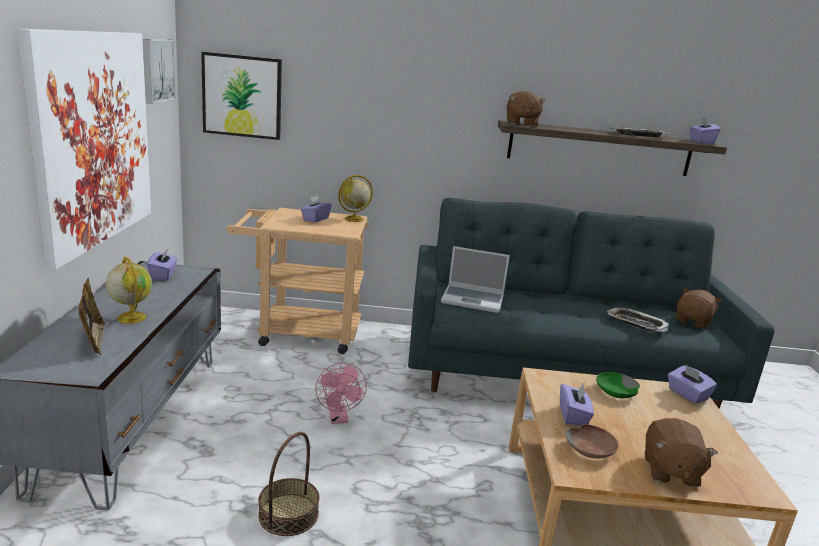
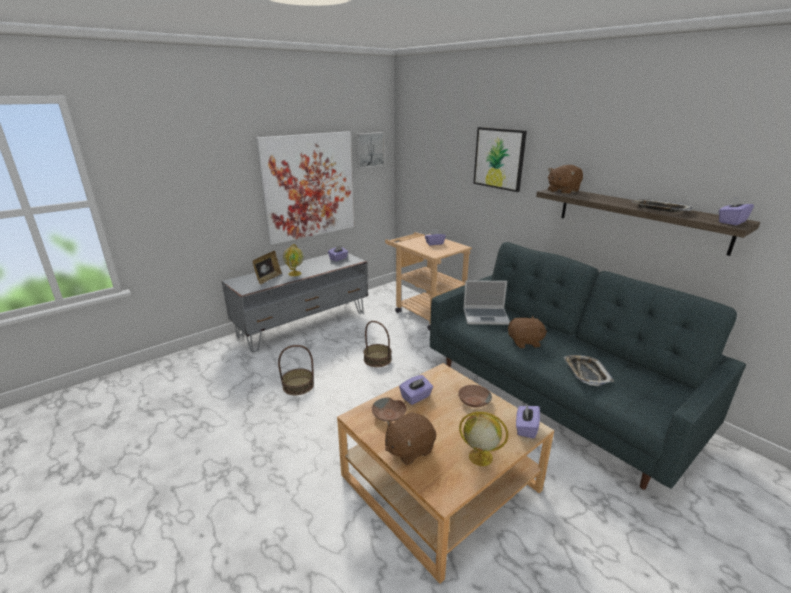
camera: 50 degrees right, 5 degrees up
picture [201,52,282,140] -> picture moved to [473,127,527,192]
pink fan [315,363,367,424] -> basket [364,321,392,367]
globe [338,175,373,222] -> globe moved to [459,411,508,466]
laptop [441,246,510,313] -> laptop turned 60 degrees counterclockwise [463,280,510,325]
green bowl [596,372,640,399] -> brown bowl [458,385,492,408]
brown plush toy [676,288,722,329] -> brown plush toy moved to [508,316,547,348]

